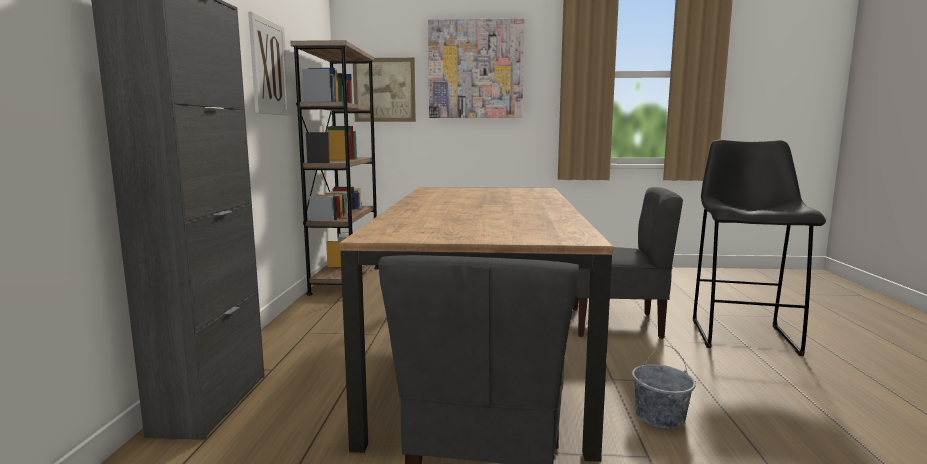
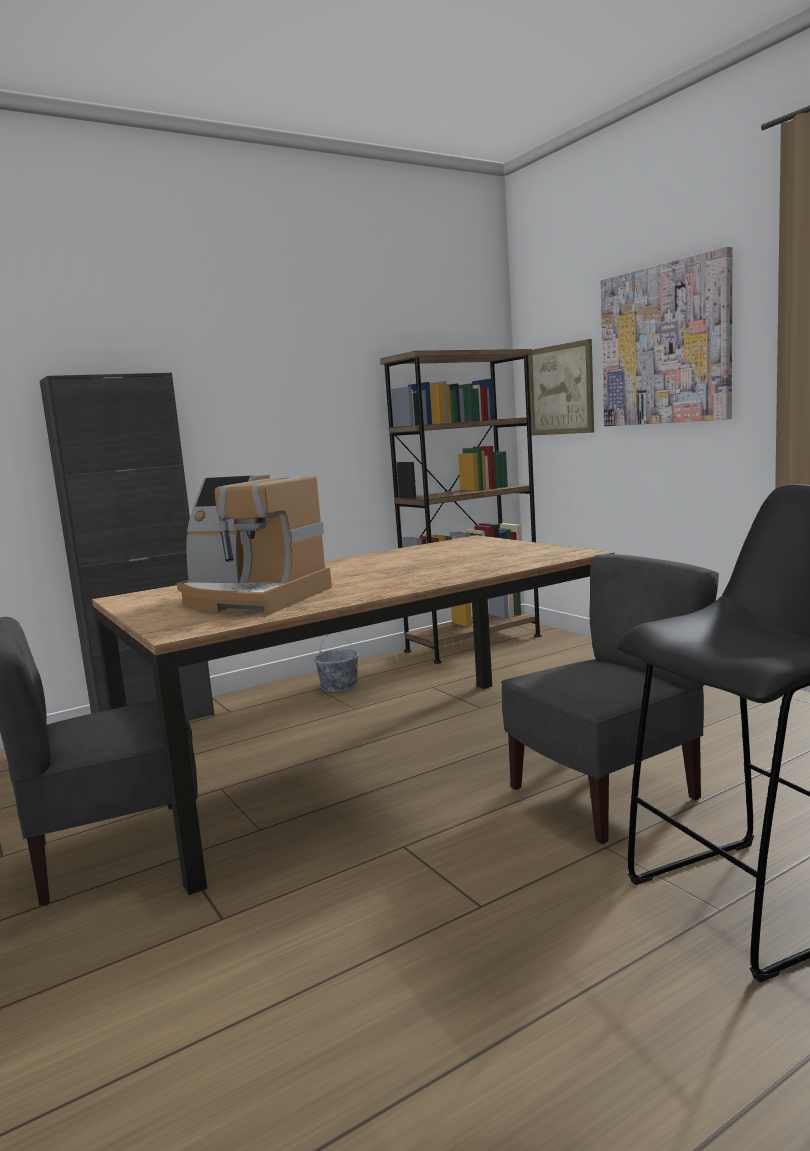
camera: 55 degrees right, 0 degrees up
picture [248,11,289,115] -> none
grey chair [573,187,683,339] -> grey chair turned 90 degrees counterclockwise [501,554,719,844]
grey bucket [632,345,696,429] -> grey bucket moved to [314,632,359,692]
none -> coffee machine [177,475,332,615]

